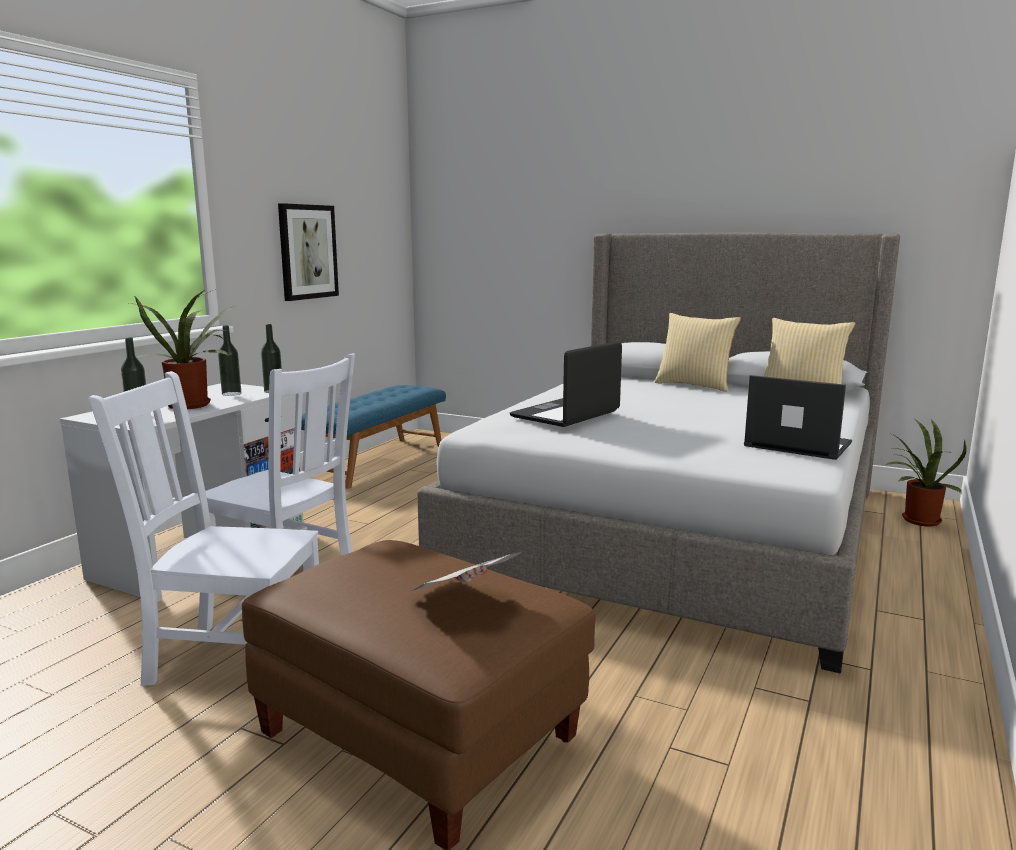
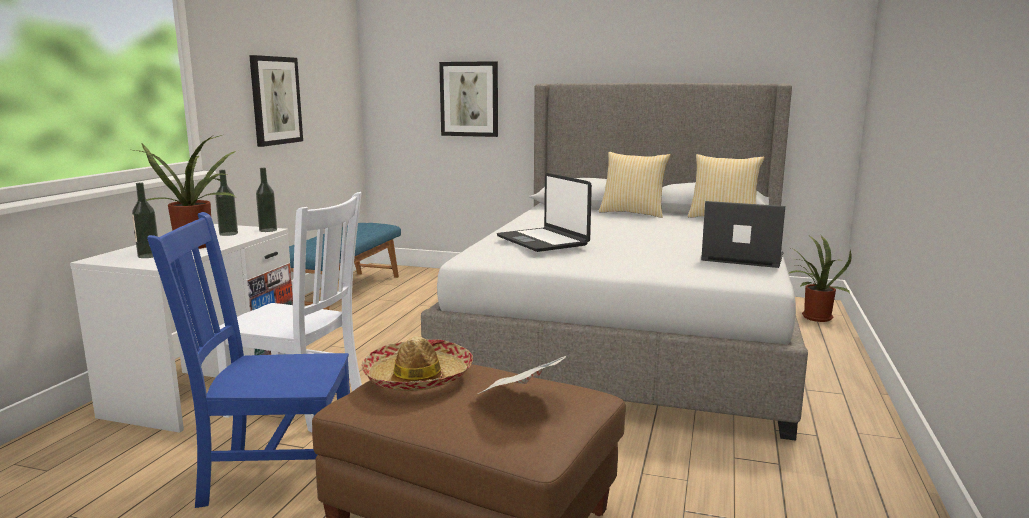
camera: 10 degrees left, 0 degrees up
white chair [88,371,319,686] -> blue chair [147,212,350,508]
laptop [510,341,622,427] -> laptop turned 60 degrees counterclockwise [497,173,592,252]
none -> hat [362,336,473,391]
none -> picture [439,61,498,137]

